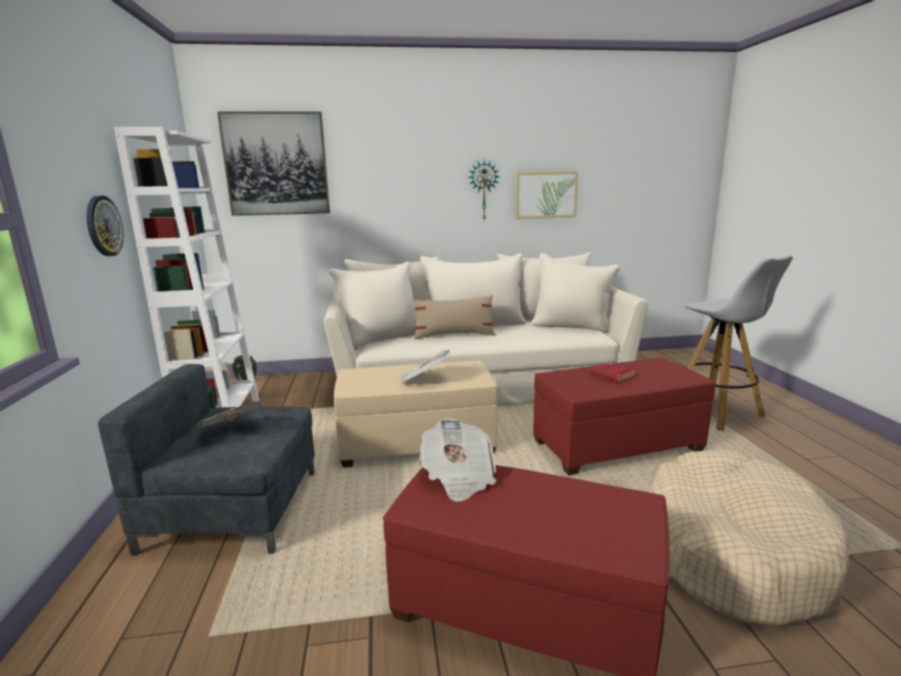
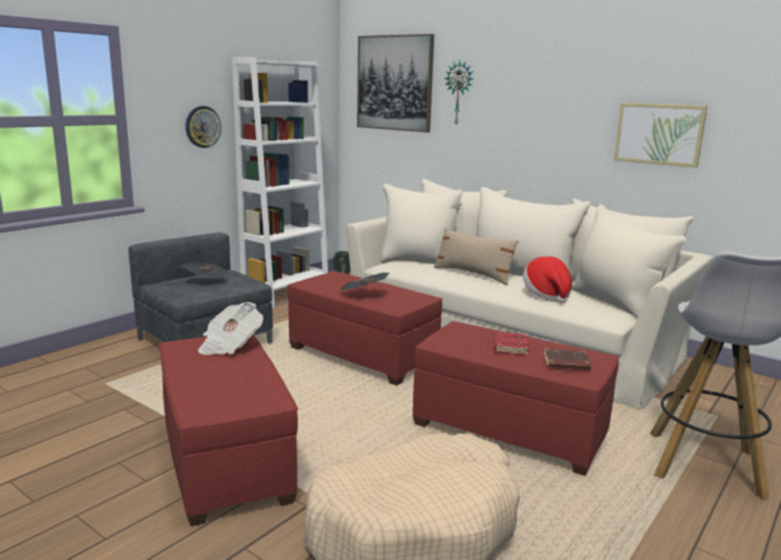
camera: 45 degrees right, 0 degrees up
beige ottoman [334,360,497,467] -> red ottoman [287,271,443,386]
wall clock [468,159,500,220] -> wall clock moved to [445,61,474,125]
none -> hat [523,256,572,304]
none -> brown book [544,349,591,371]

